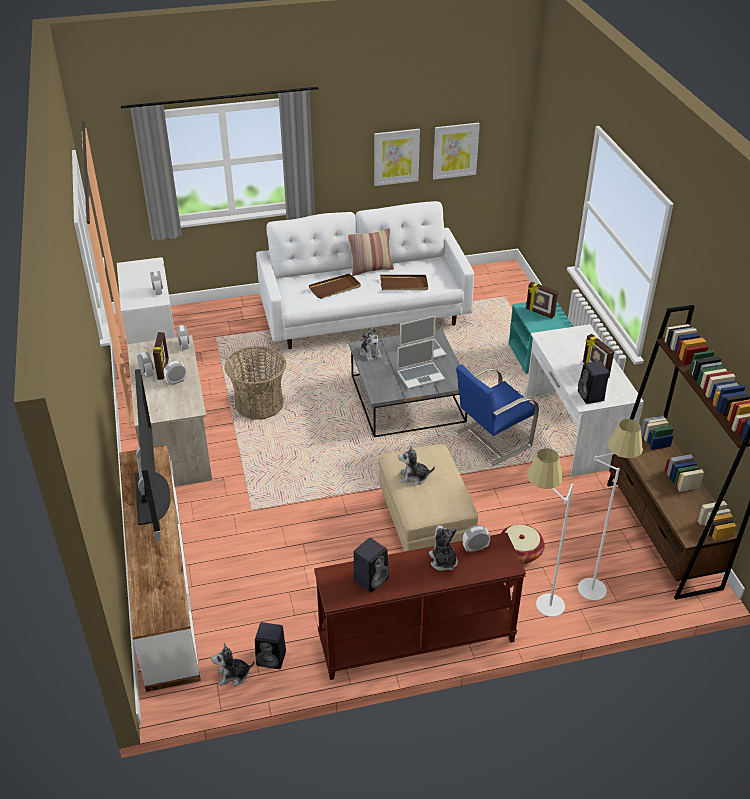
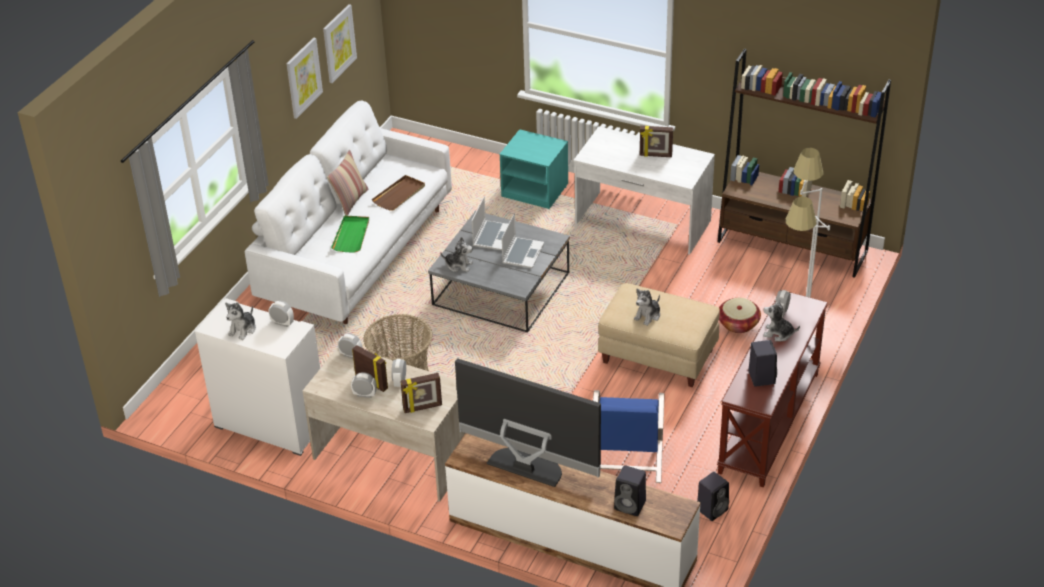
camera: 50 degrees left, 0 degrees up
plush toy [211,643,255,686] -> plush toy moved to [225,302,256,340]
brown tray [309,273,361,299] -> green tray [331,216,369,252]
blue chair [455,364,539,466] -> blue chair moved to [593,390,665,483]
picture frame [526,282,558,318] -> picture frame moved to [400,373,442,413]
black speaker [578,361,609,404] -> black speaker moved to [614,465,646,516]

